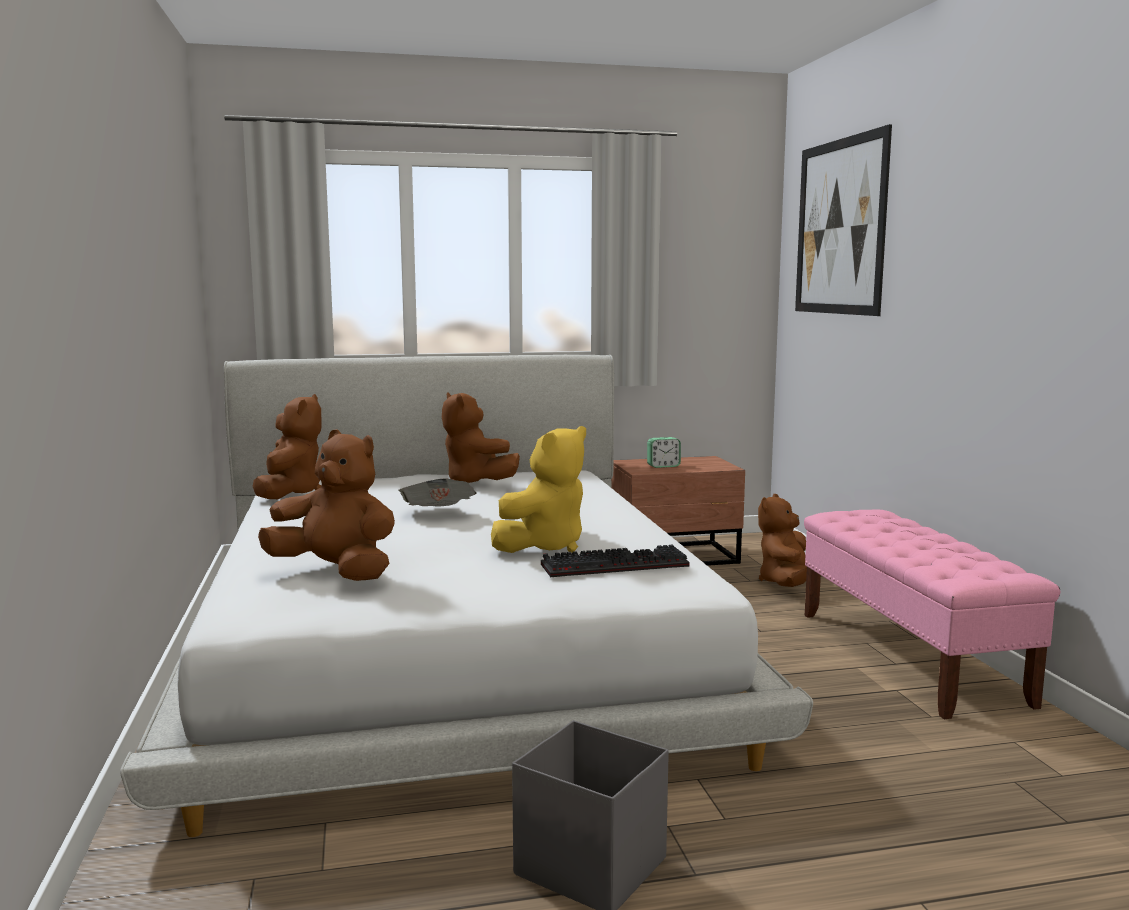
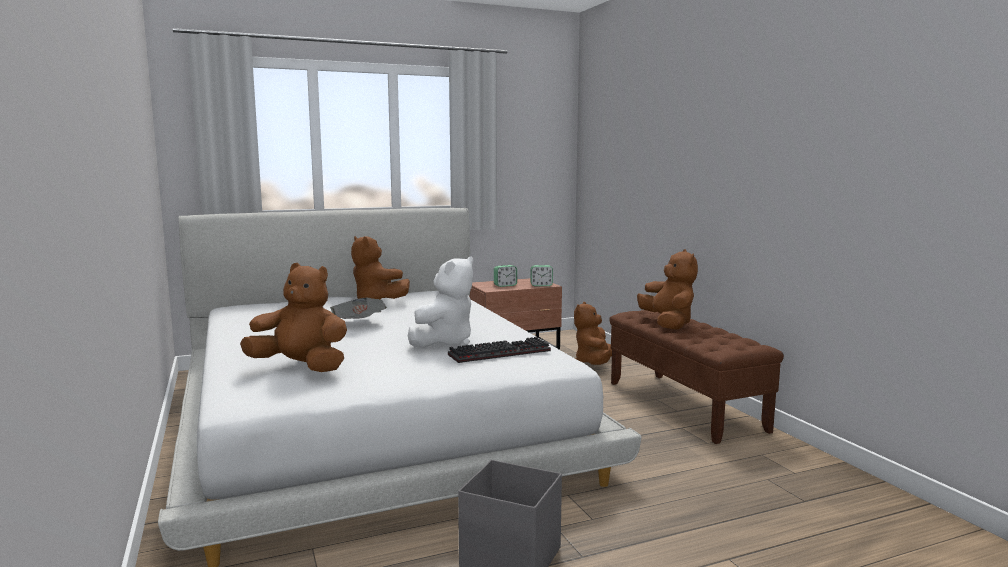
camera: 10 degrees left, 0 degrees up
brown plush toy [253,394,321,499] -> brown plush toy moved to [637,249,698,330]
yellow plush toy [491,426,586,553] -> white plush toy [408,256,473,348]
picture [795,124,892,316] -> none
pink bench [804,510,1060,719] -> brown bench [609,310,784,444]
none -> alarm clock [531,265,553,286]

